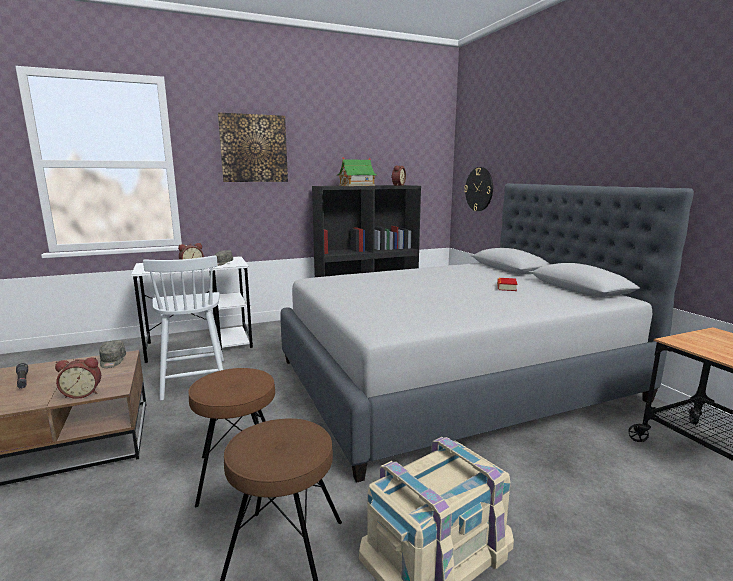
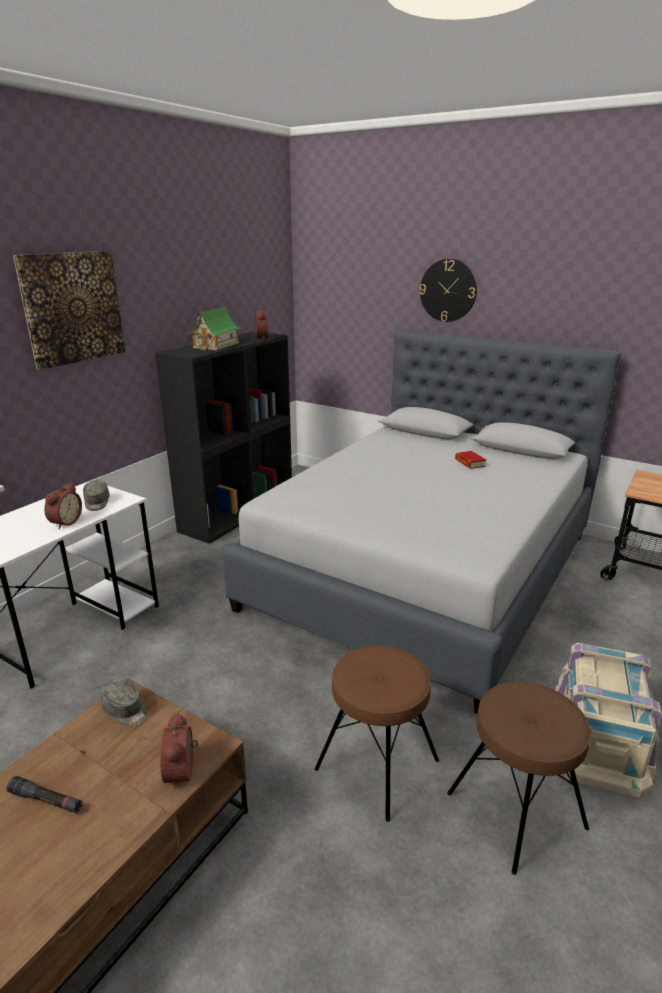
camera: 35 degrees left, 10 degrees up
alarm clock [55,357,101,399] -> alarm clock turned 135 degrees clockwise [160,713,198,790]
white chair [143,255,224,401] -> none
wall clock [464,167,493,211] -> wall clock moved to [420,259,477,322]

